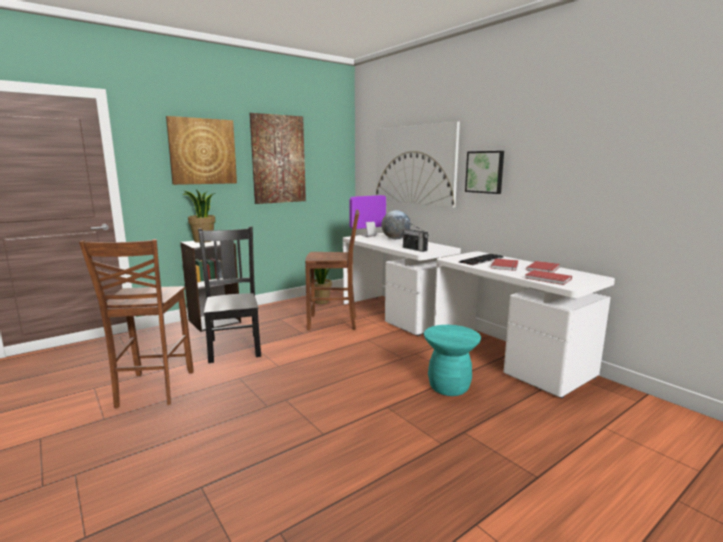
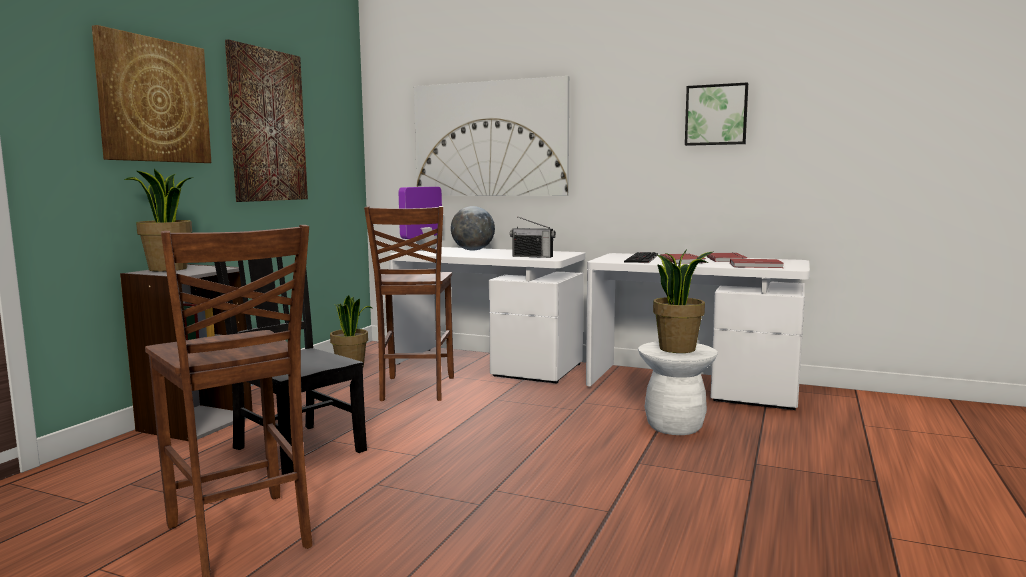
camera: 30 degrees left, 5 degrees down
brown chair [305,209,359,330] -> brown chair turned 120 degrees clockwise [364,206,454,401]
turquoise stool [424,325,481,396] -> white stool [638,341,718,435]
picture [465,151,504,194] -> picture moved to [685,82,748,146]
none -> potted plant [653,249,713,353]

